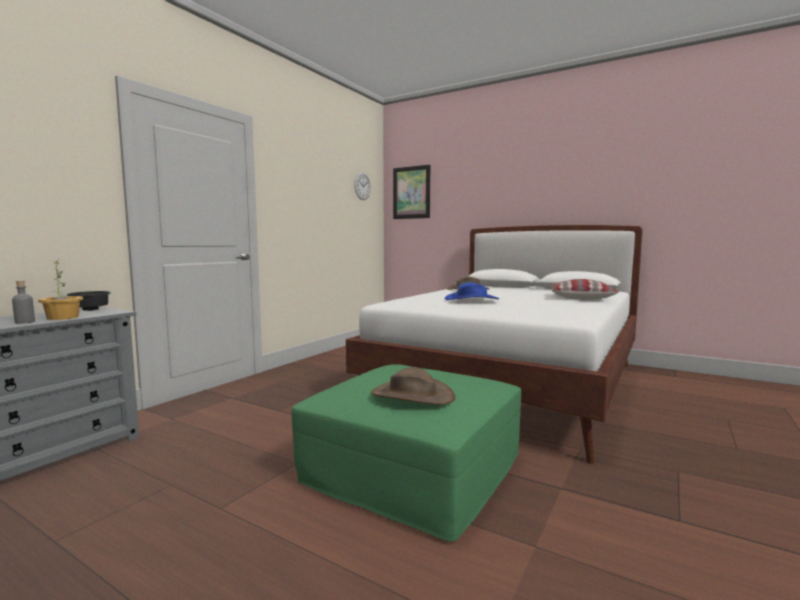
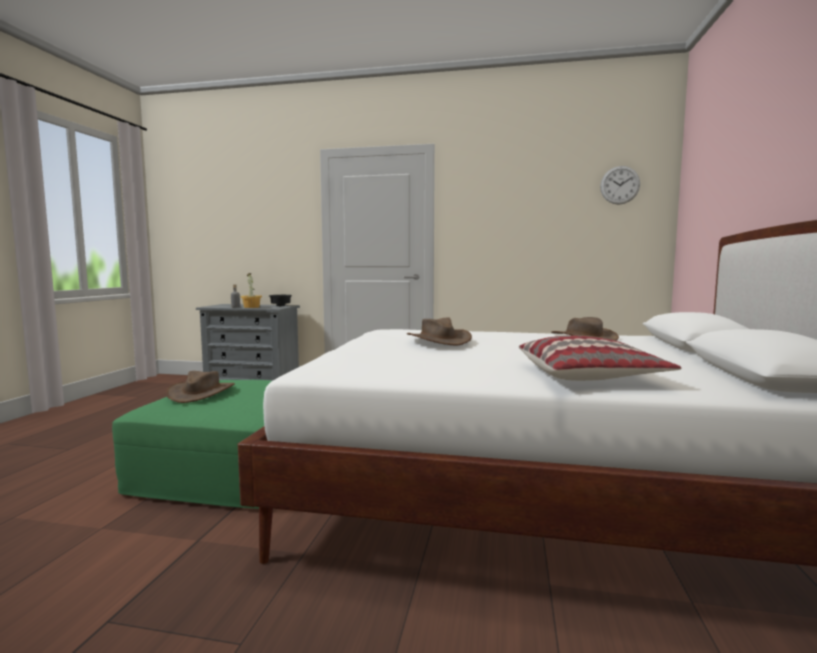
camera: 70 degrees right, 0 degrees up
picture [393,165,431,219] -> none
blue hat [444,283,499,300] -> brown hat [407,317,472,345]

